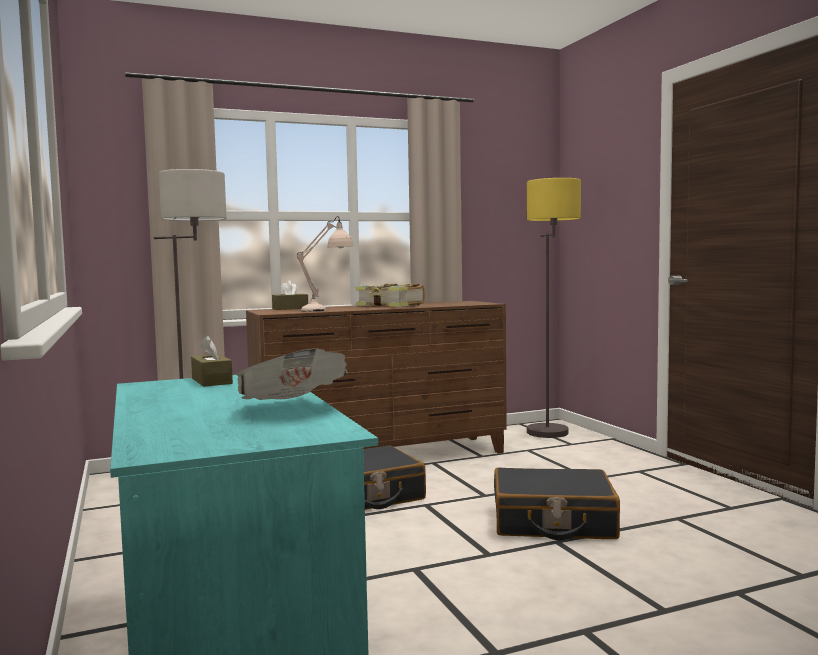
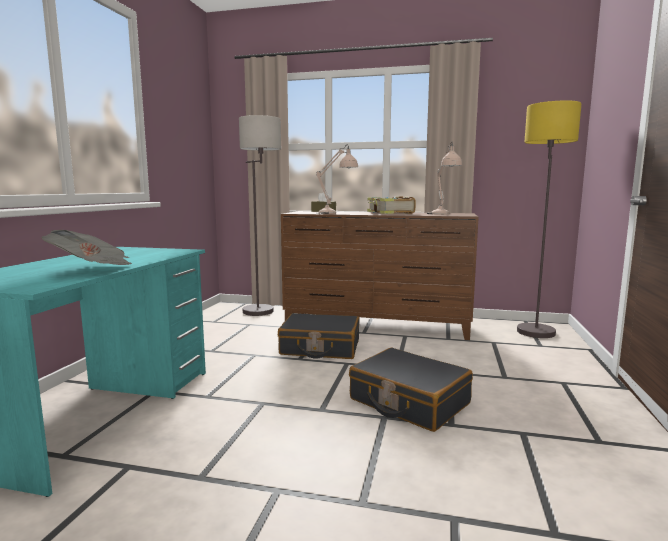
camera: 35 degrees right, 5 degrees up
brown tissue box [191,335,233,387] -> none
none -> beige table lamp [427,141,462,215]

